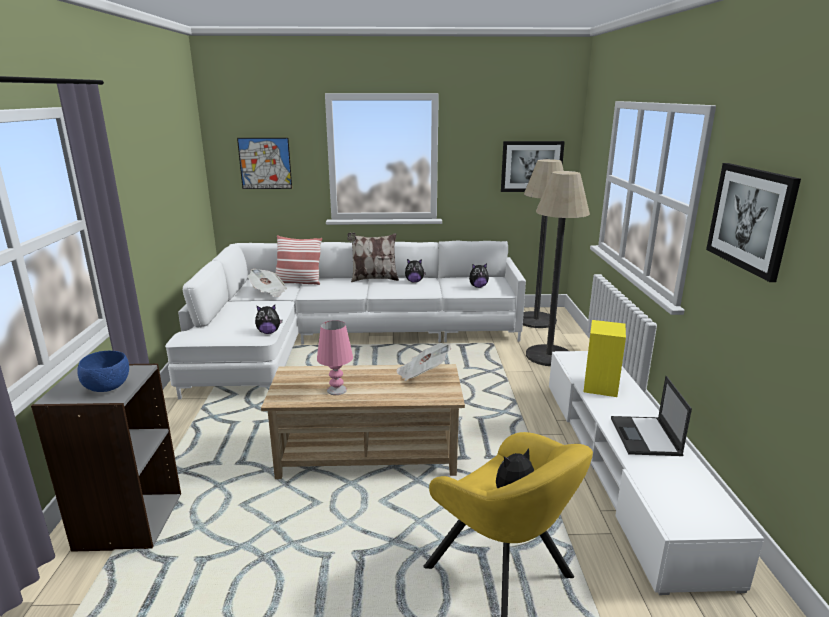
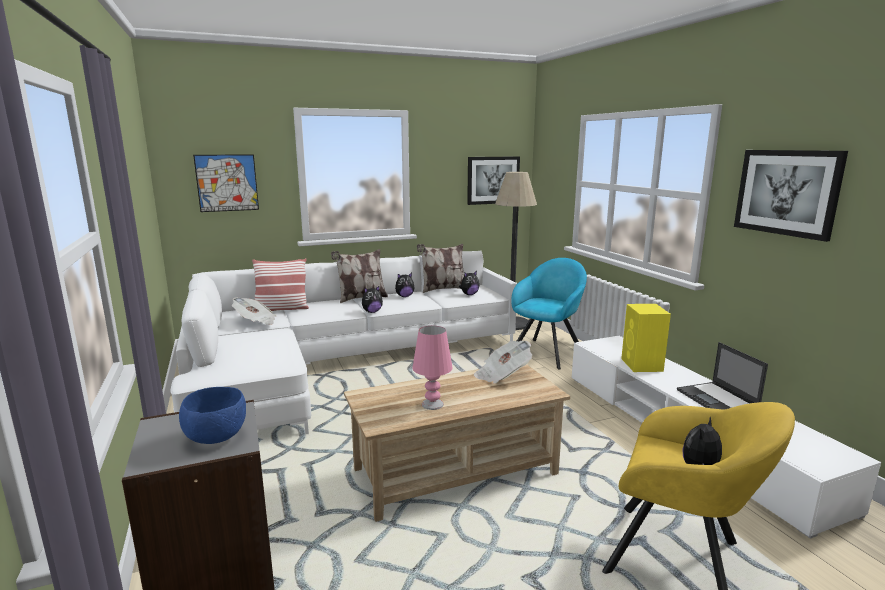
camera: 20 degrees left, 5 degrees down
plush toy [255,305,283,334] -> plush toy moved to [362,286,383,313]
floor lamp [526,171,590,366] -> turquoise armchair [511,258,587,370]
none -> pillow [417,244,464,293]

